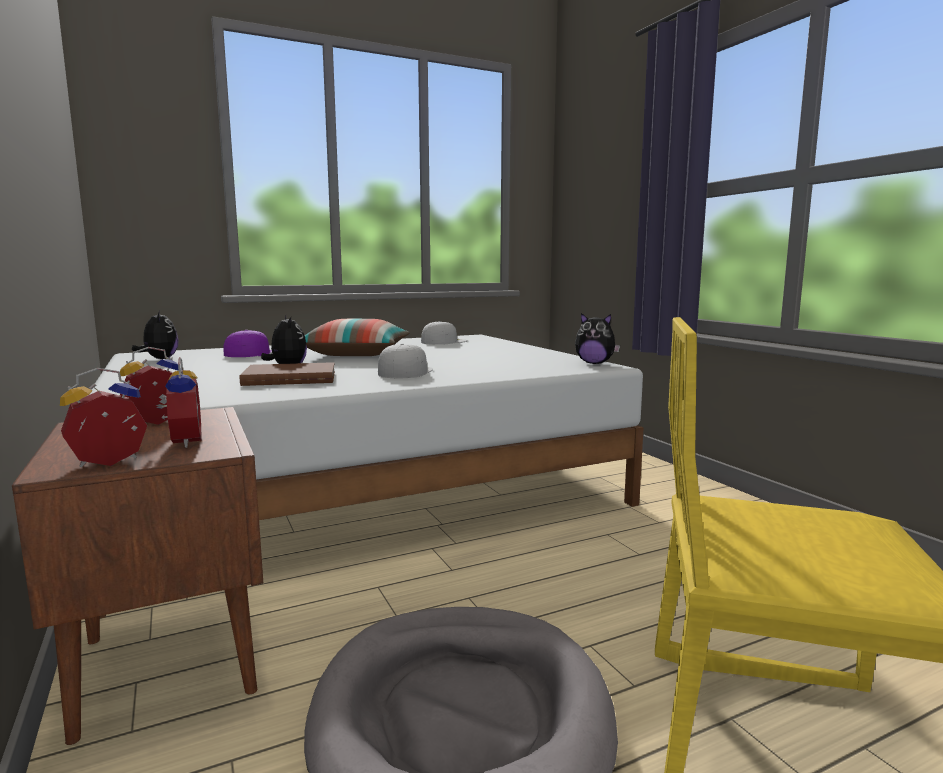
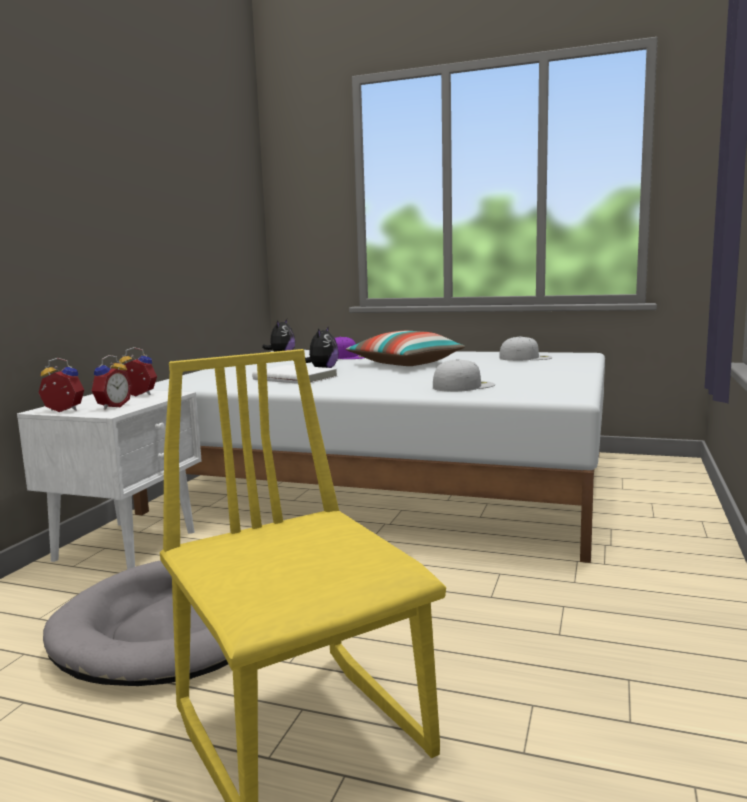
camera: 45 degrees right, 0 degrees up
brown nightstand [12,407,263,745] -> white nightstand [17,390,202,569]
brown book [240,362,335,386] -> white book [252,365,337,384]
white cap [378,344,433,378] -> white cap moved to [433,359,495,392]
plush toy [575,313,620,364] -> none

